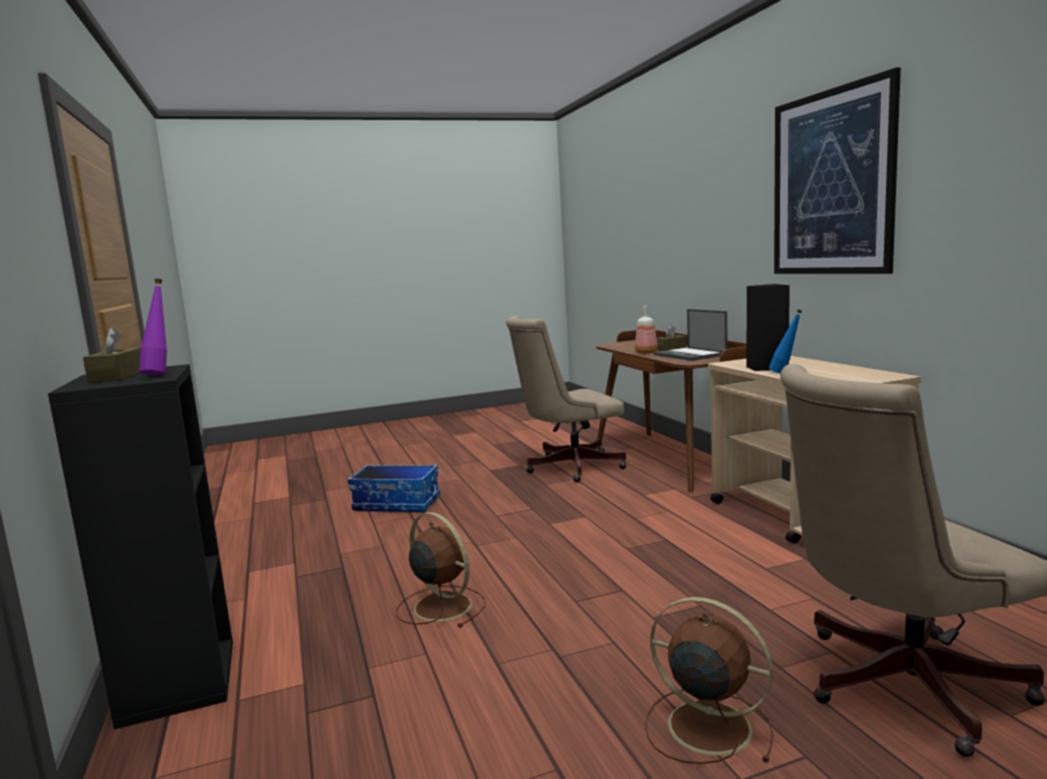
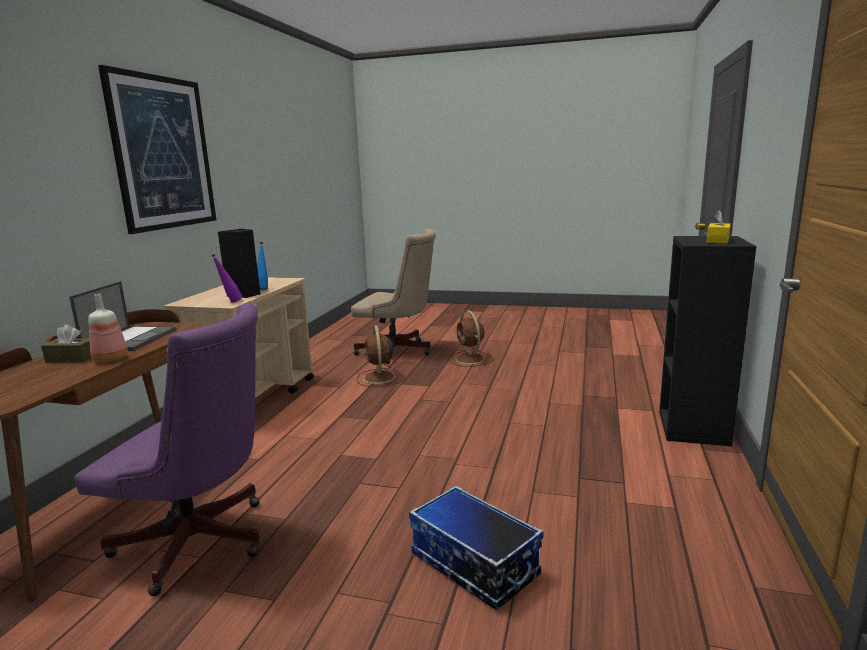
camera: 145 degrees left, 5 degrees up
brown tissue box [83,327,141,383] -> yellow tissue box [707,210,731,243]
purple bottle [139,279,167,375] -> purple bottle moved to [211,254,243,302]
brown fan [396,512,485,628] -> brown fan moved to [357,325,404,387]
beige office chair [506,315,626,482] -> purple office chair [74,303,260,596]

